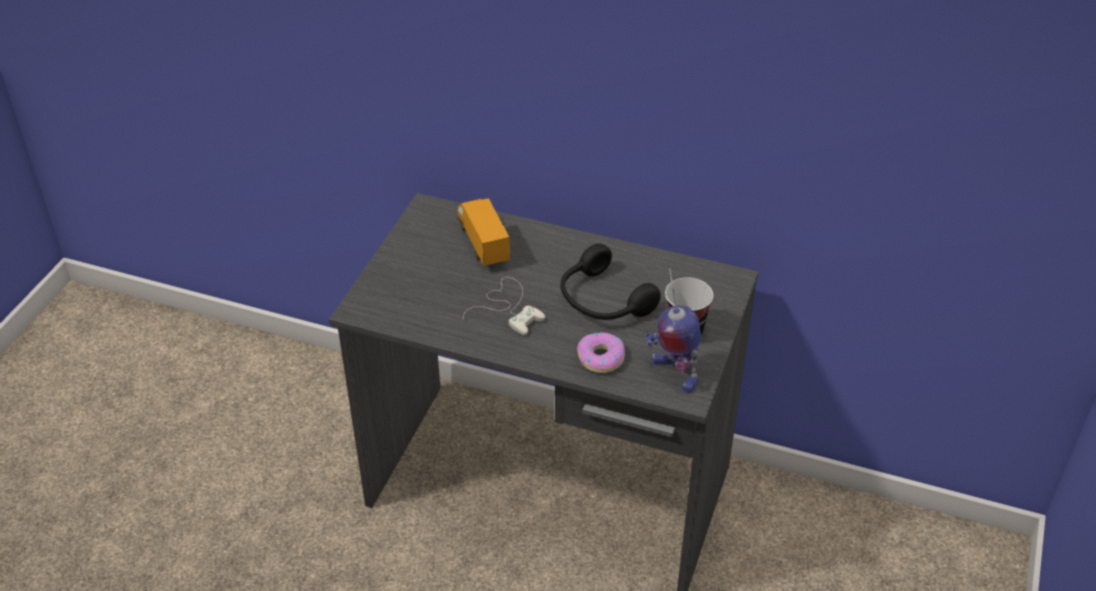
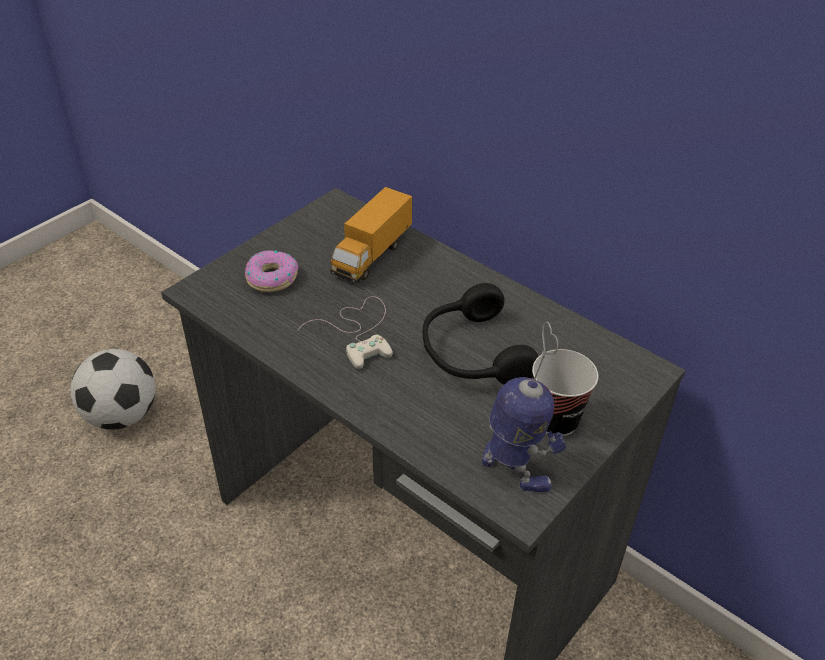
camera: 20 degrees right, 0 degrees up
toy truck [457,198,510,266] -> toy truck turned 150 degrees counterclockwise [330,187,412,284]
donut [577,333,625,373] -> donut moved to [245,250,298,292]
toy robot [646,268,701,393] -> toy robot turned 150 degrees clockwise [482,322,567,493]
none -> football [70,349,156,430]

